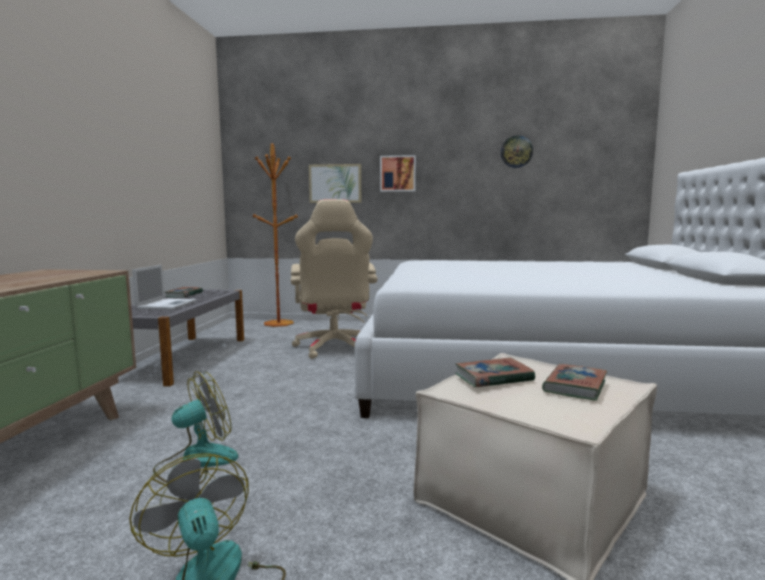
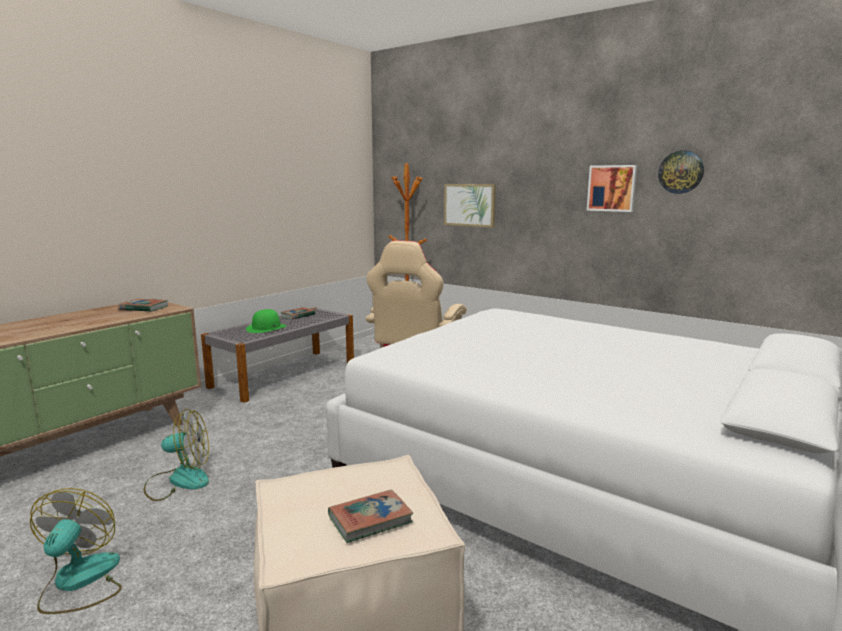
camera: 30 degrees right, 5 degrees up
laptop [132,264,197,310] -> green hat [246,309,286,333]
picture [380,155,416,192] -> picture moved to [587,165,637,212]
book [455,357,535,387] -> book moved to [118,299,169,312]

